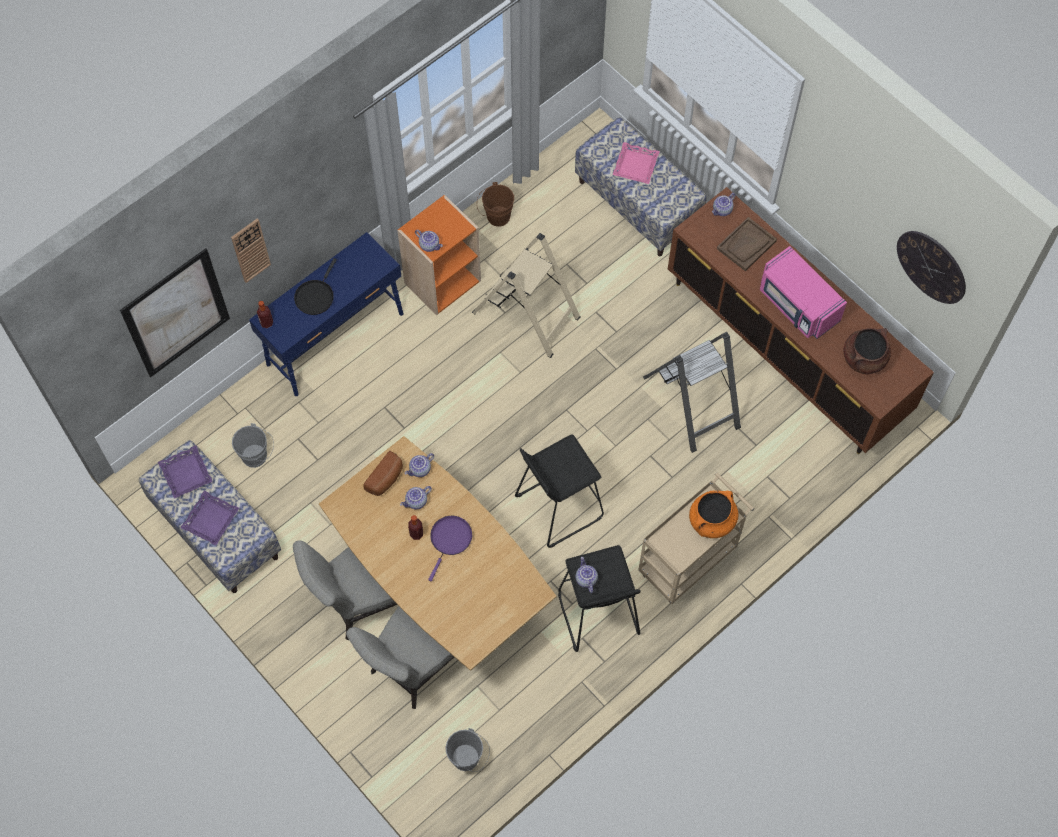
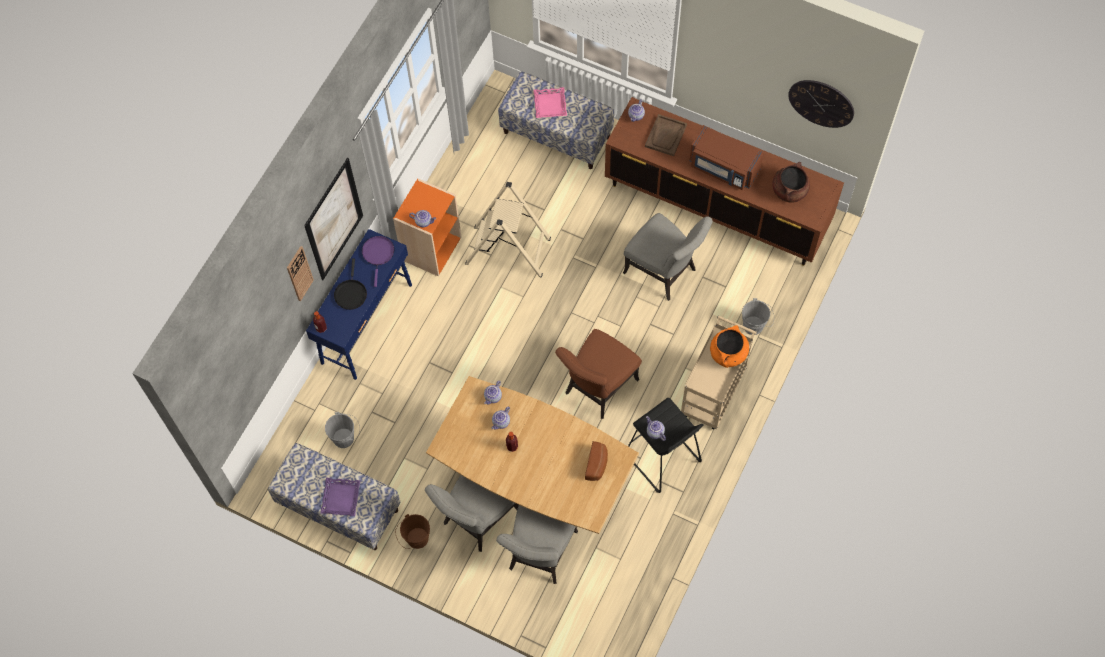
camera: 20 degrees left, 0 degrees up
picture [120,248,230,378] -> picture moved to [304,158,363,280]
purple tray [158,445,213,499] -> none
bread [363,451,403,496] -> bread moved to [585,441,608,481]
purple frying pan [428,516,472,581] -> purple frying pan moved to [362,236,394,287]
grey bucket [445,728,490,772] -> grey bucket moved to [742,298,774,335]
brown bucket [477,182,514,227] -> brown bucket moved to [395,514,430,549]
black stool [515,434,604,548] -> brown chair [555,329,642,419]
grey step ladder [643,332,741,453] -> grey chair [623,213,713,301]
pink microwave [760,246,847,339] -> brown microwave [689,125,764,190]

